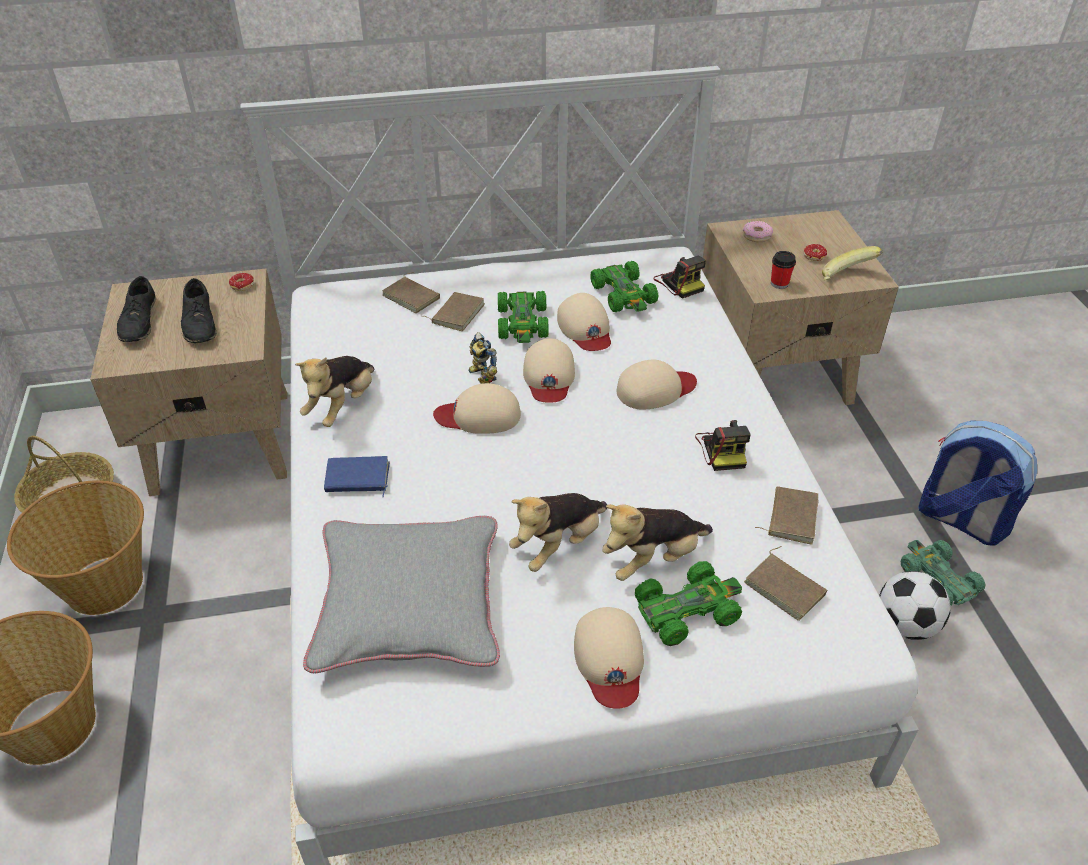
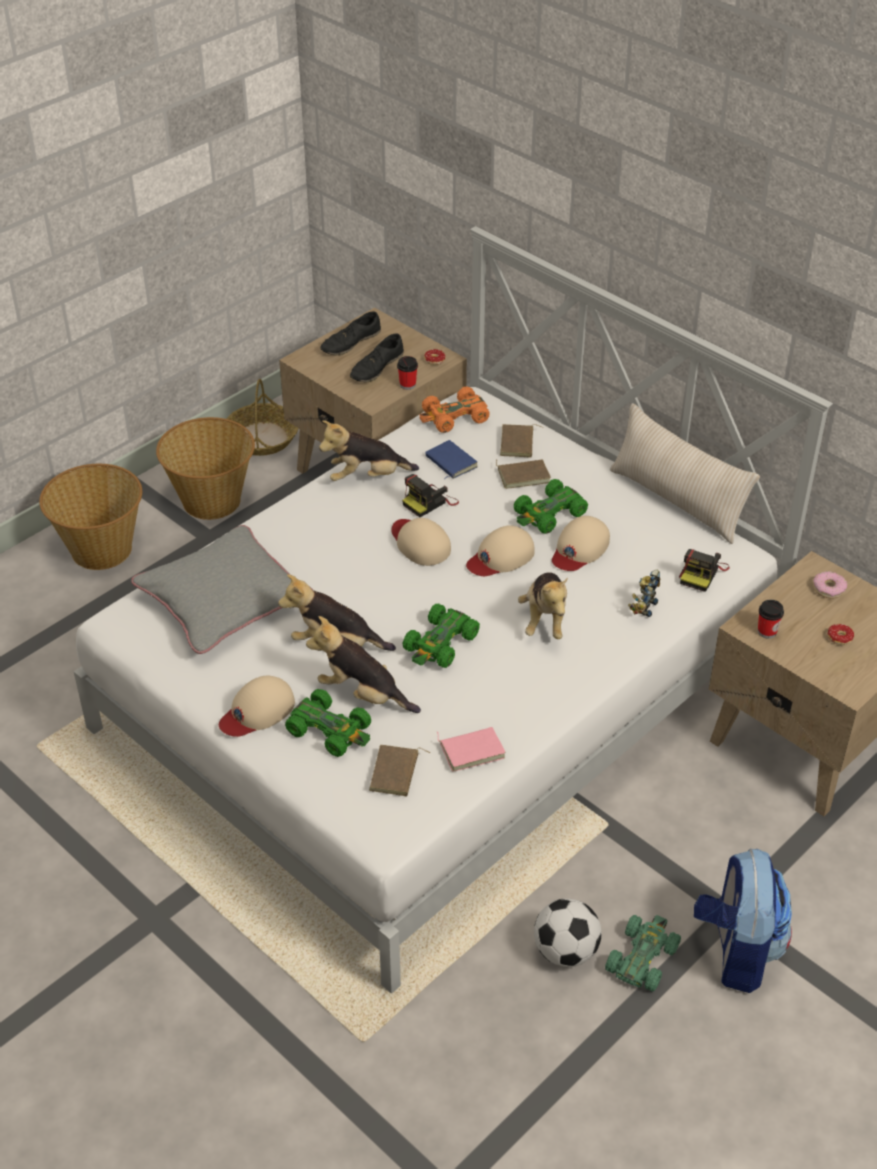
camera: 55 degrees right, 0 degrees up
blue book [324,456,390,497] -> blue book moved to [425,440,478,479]
toy robot [468,332,497,384] -> toy robot moved to [628,569,660,617]
green toy car [590,261,659,312] -> green toy car moved to [402,604,480,668]
beige cap [617,360,697,410] -> plush toy [518,572,568,639]
camera [695,420,751,471] -> camera moved to [402,474,459,517]
brown book [755,486,819,545] -> pink book [437,727,506,772]
banana [822,246,882,280] -> none
none -> cup [397,356,418,390]
none -> orange toy car [419,386,489,433]
none -> beige pillow [610,403,760,544]

